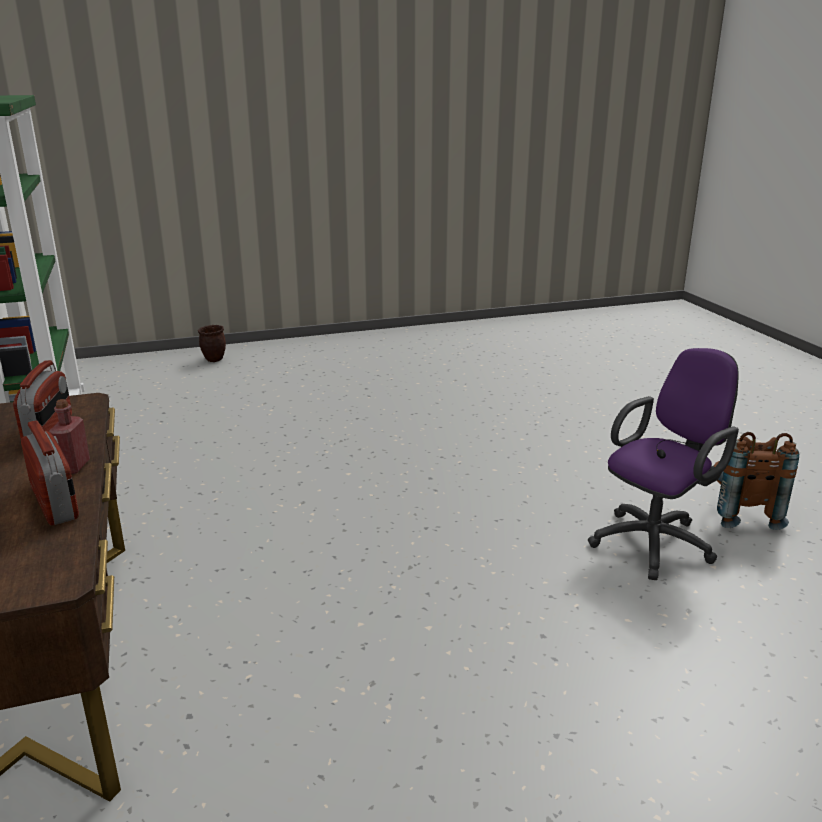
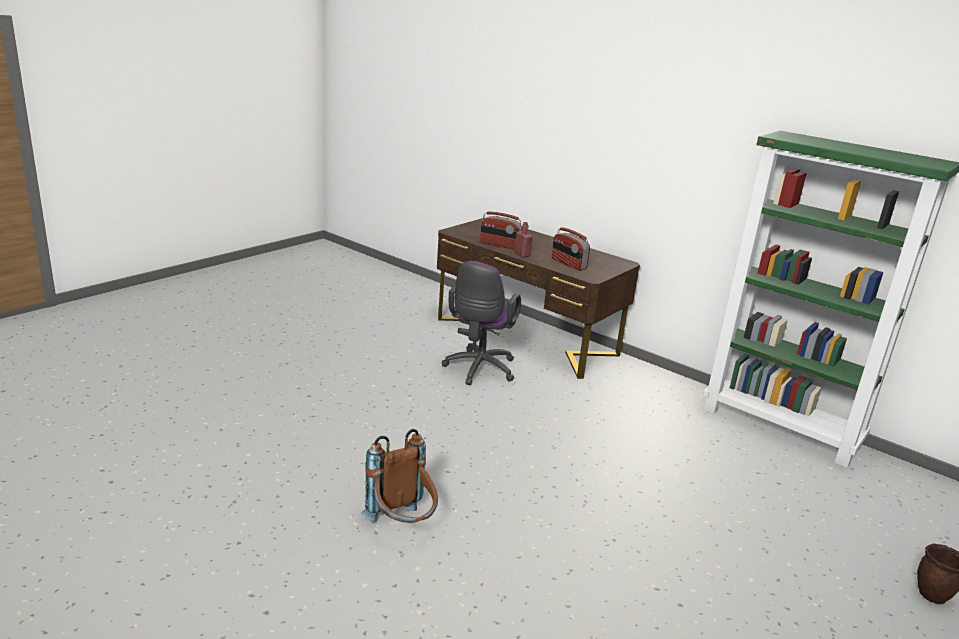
camera: 145 degrees right, 0 degrees up
purple office chair [588,348,739,580] -> purple office chair moved to [442,261,521,385]
brown backpack [713,432,799,530] -> brown backpack moved to [361,429,438,523]

